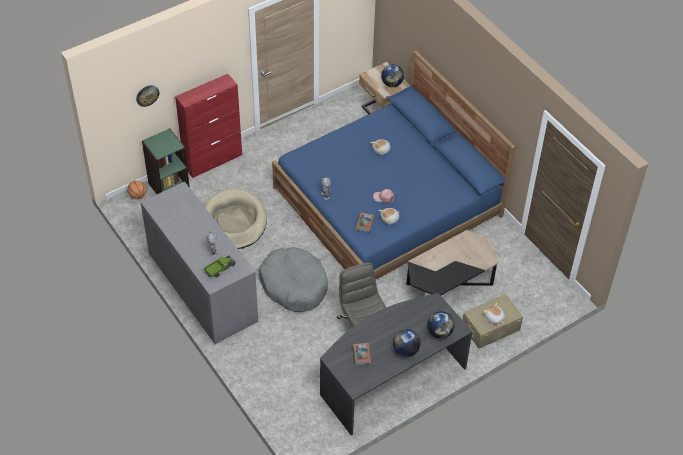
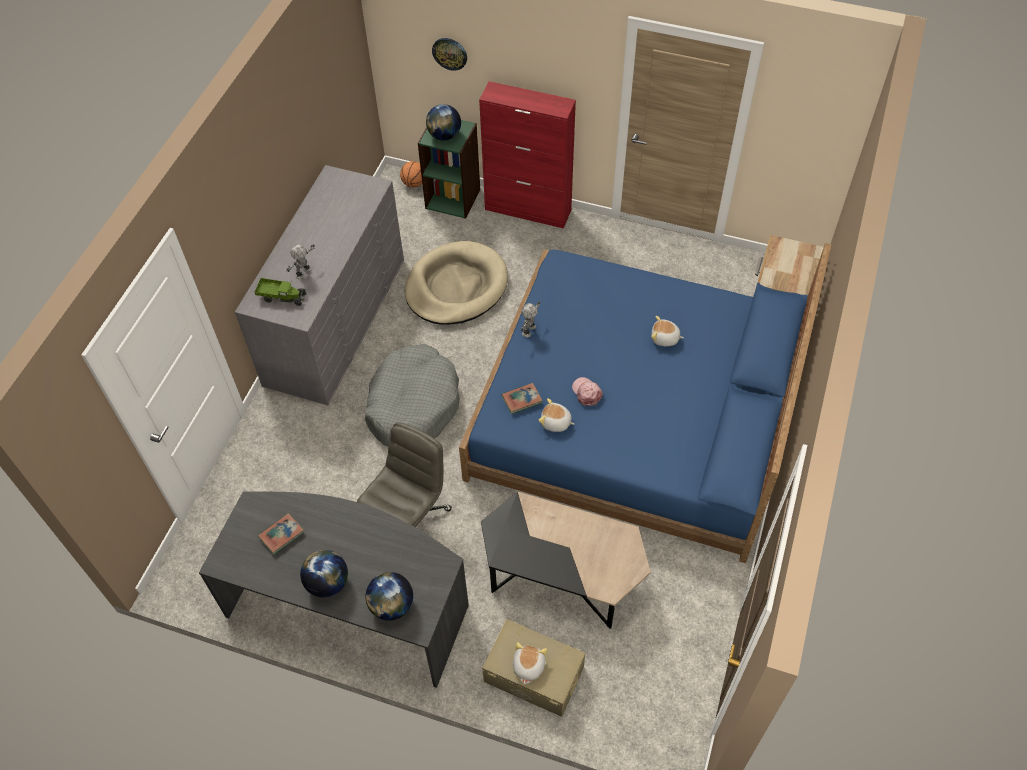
camera: 55 degrees right, 5 degrees up
globe [381,64,404,87] -> globe moved to [426,104,461,140]

